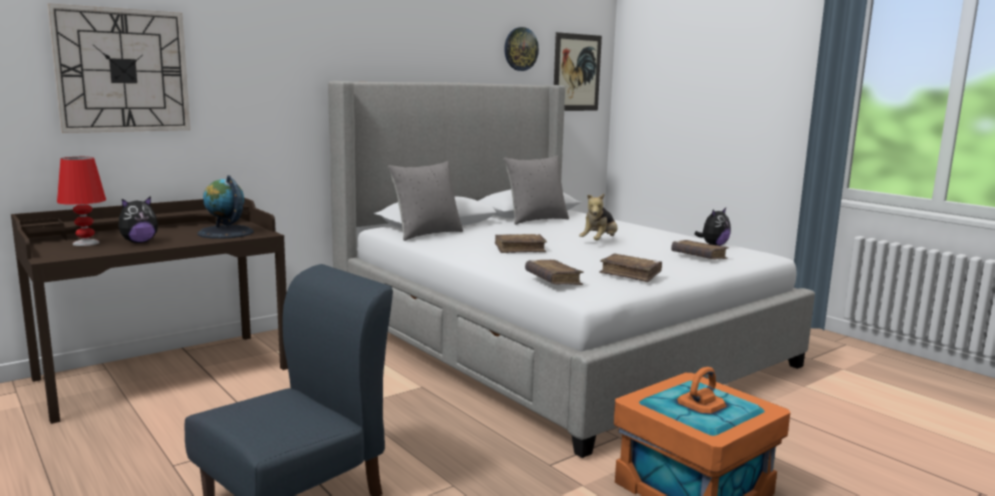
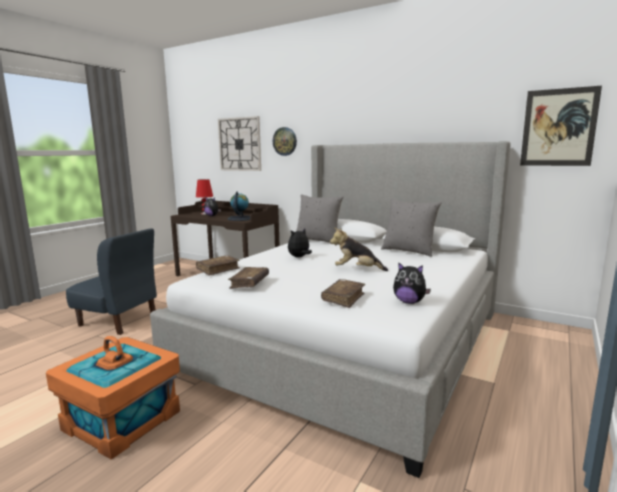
camera: 70 degrees right, 0 degrees up
brown book [495,234,547,253] -> plush toy [288,229,312,257]
wall clock [504,27,539,71] -> wall clock moved to [273,127,297,156]

